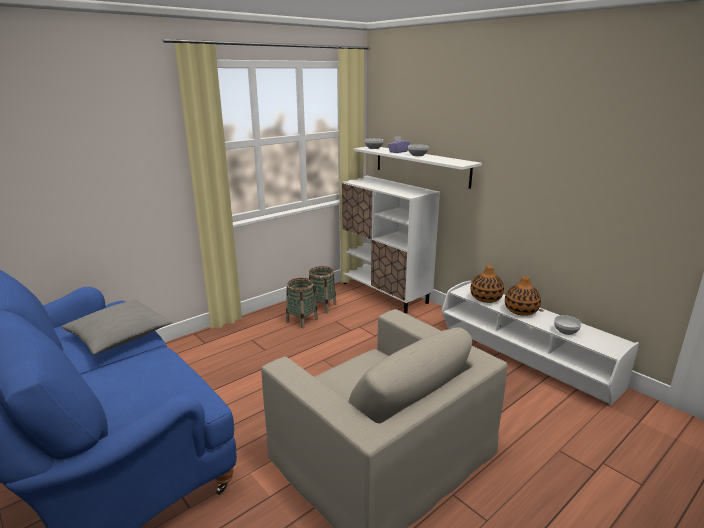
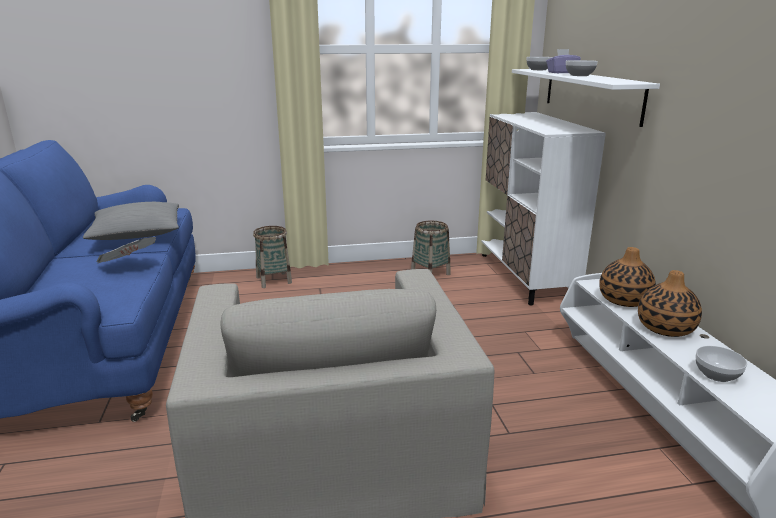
camera: 30 degrees right, 0 degrees up
basket [286,278,318,328] -> basket moved to [253,226,292,288]
none -> newspaper [97,237,156,263]

